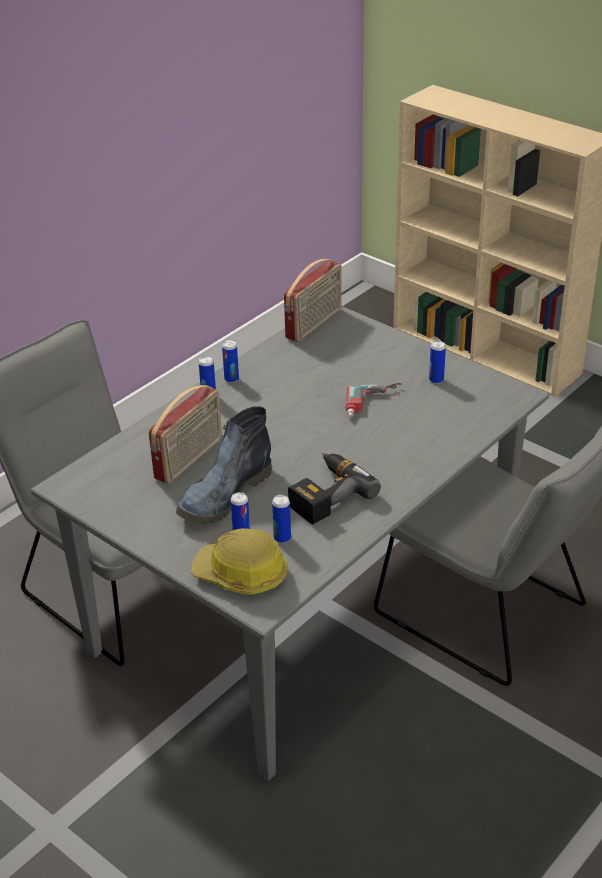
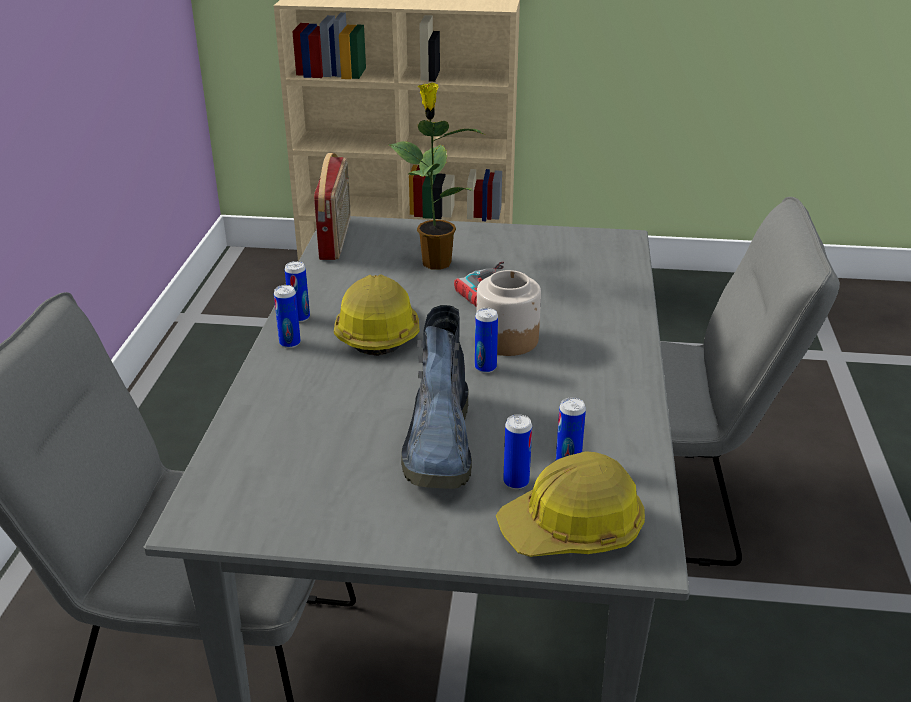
camera: 35 degrees left, 5 degrees down
radio [149,385,222,484] -> none
power drill [288,453,381,525] -> none
can [429,341,446,384] -> can moved to [475,308,498,373]
none -> hard hat [334,275,420,356]
none -> potted plant [388,83,486,270]
none -> jar [476,270,541,356]

